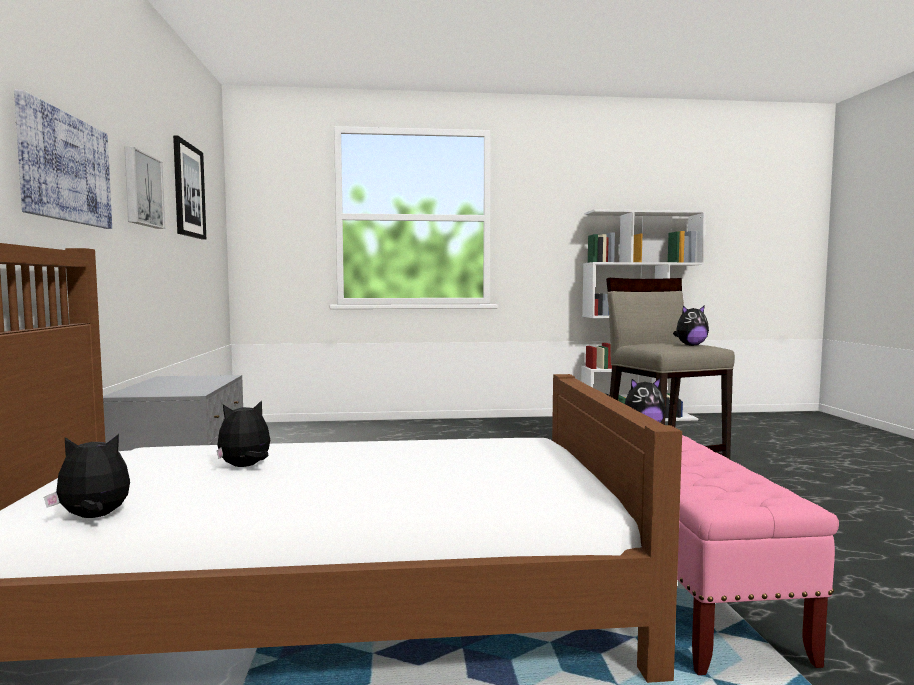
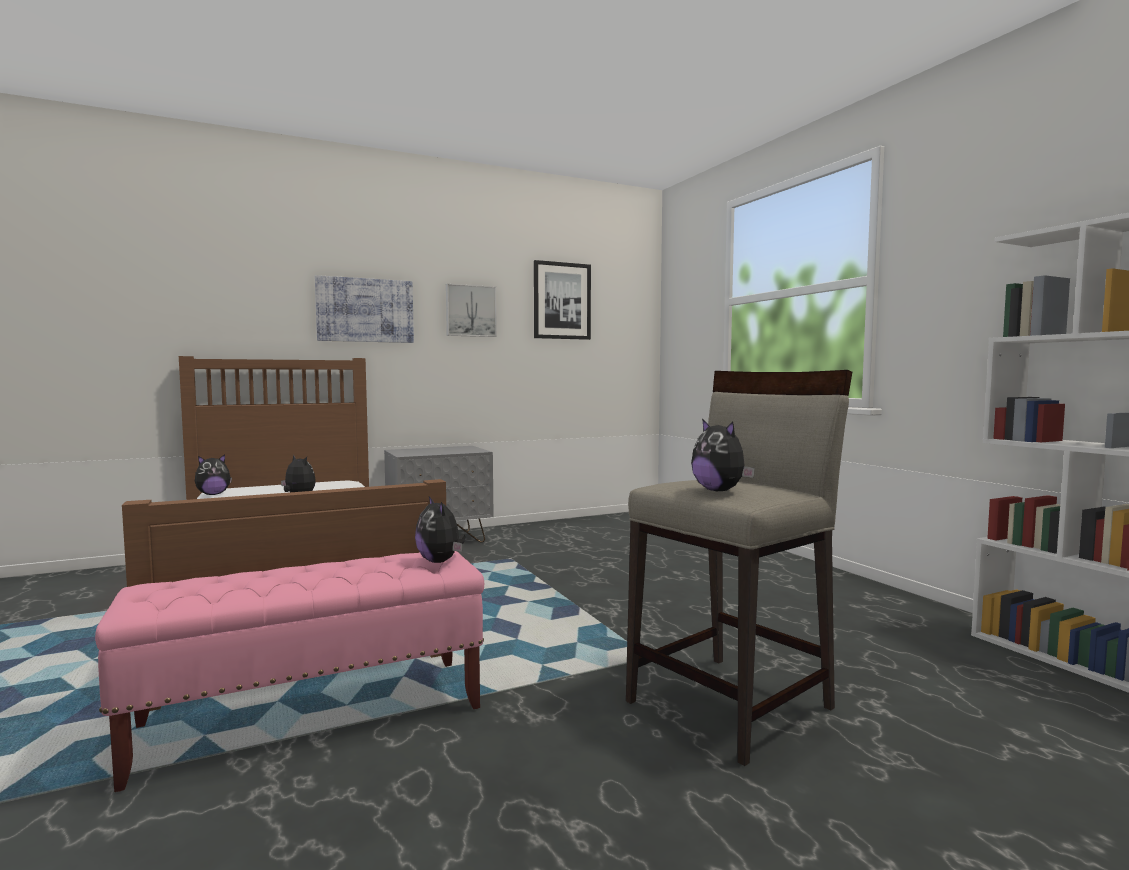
camera: 70 degrees right, 0 degrees up
plush toy [44,434,130,518] -> plush toy turned 90 degrees clockwise [195,454,232,495]

